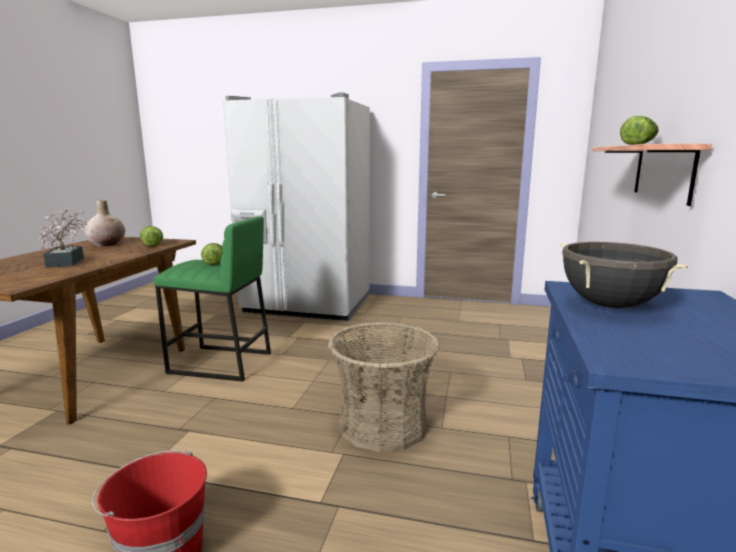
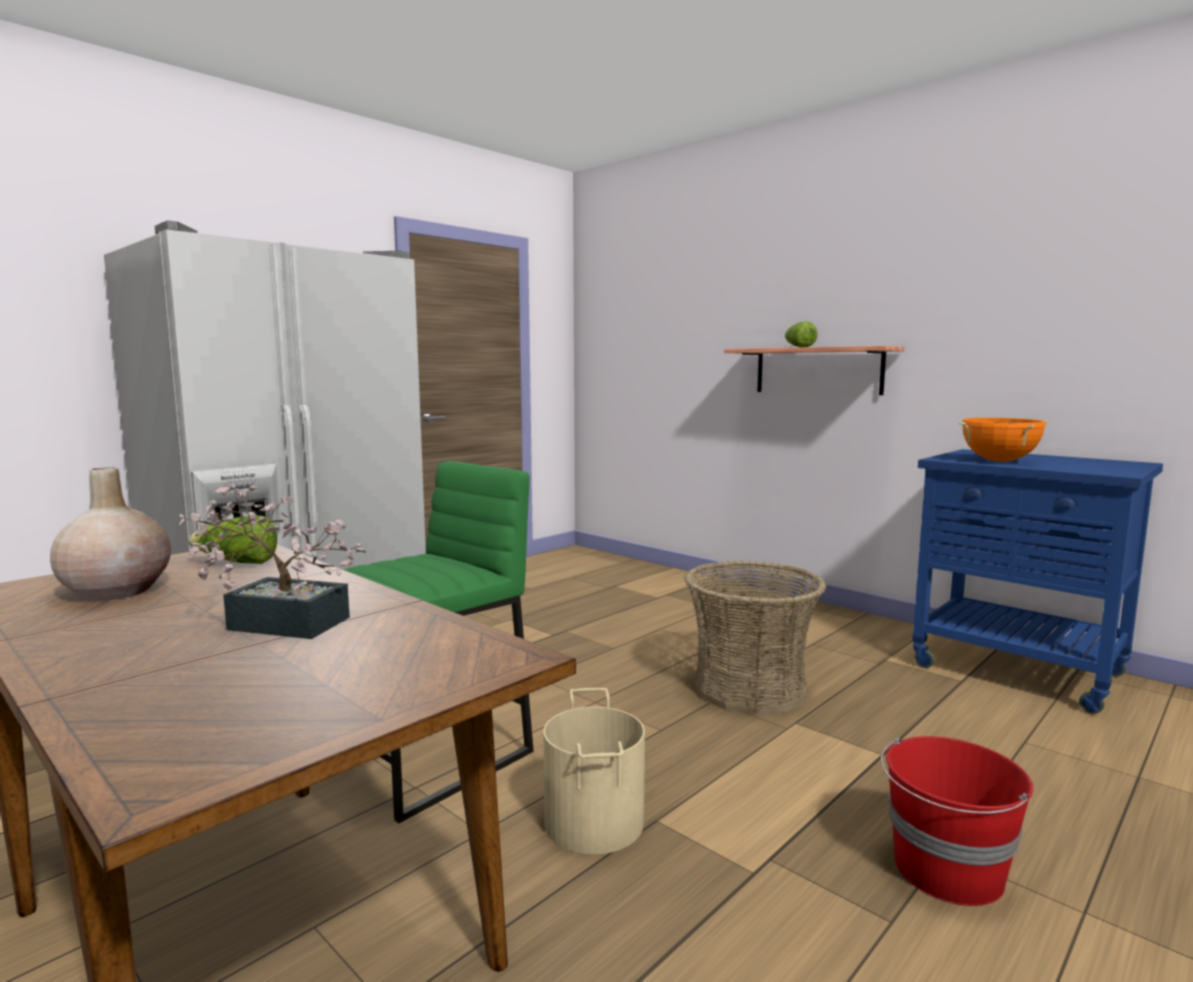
camera: 60 degrees left, 5 degrees down
lettuce [201,243,222,265] -> none
black cooking pot [560,242,688,308] -> orange cooking pot [959,418,1047,462]
none -> beige bucket [543,688,645,854]

